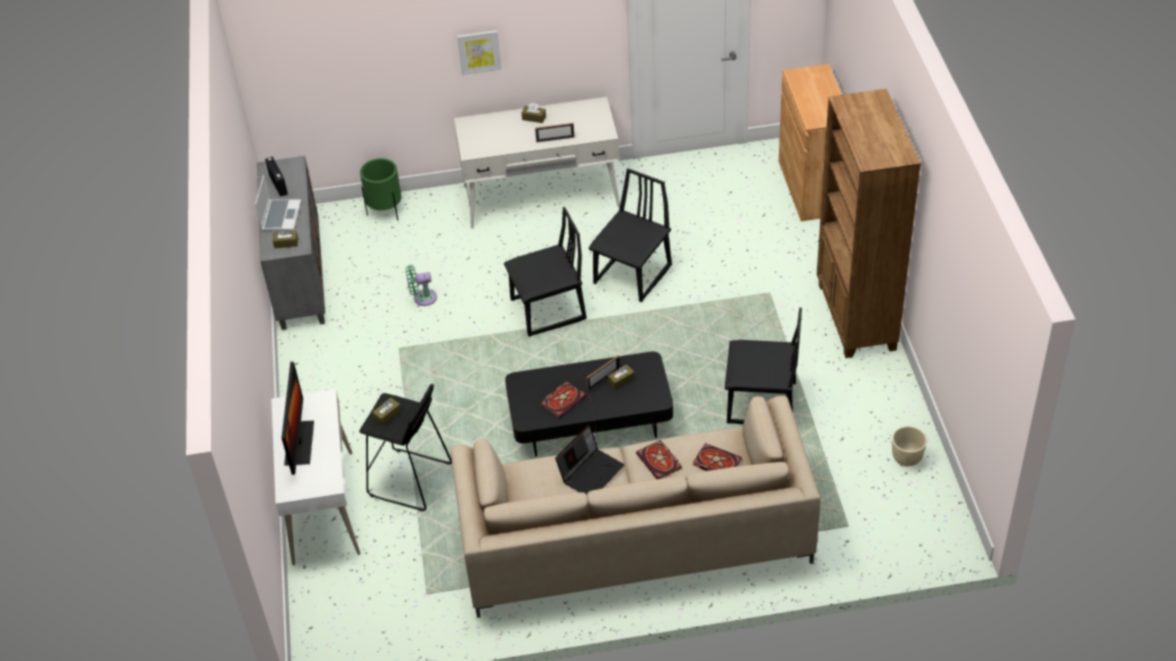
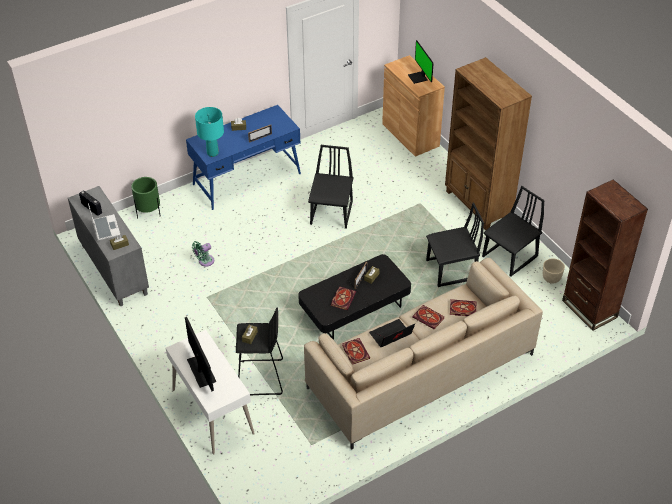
camera: 25 degrees left, 0 degrees up
white desk [454,97,620,229] -> blue desk [186,105,301,210]
picture [457,30,502,75] -> none
black chair [504,207,587,337] -> black chair moved to [482,186,545,277]
laptop [555,424,624,494] -> laptop turned 135 degrees counterclockwise [369,319,415,347]
none -> turquoise table lamp [195,107,224,157]
none -> book [342,338,370,365]
none -> monitor [408,40,434,84]
none -> brown bookcase [562,179,648,331]

